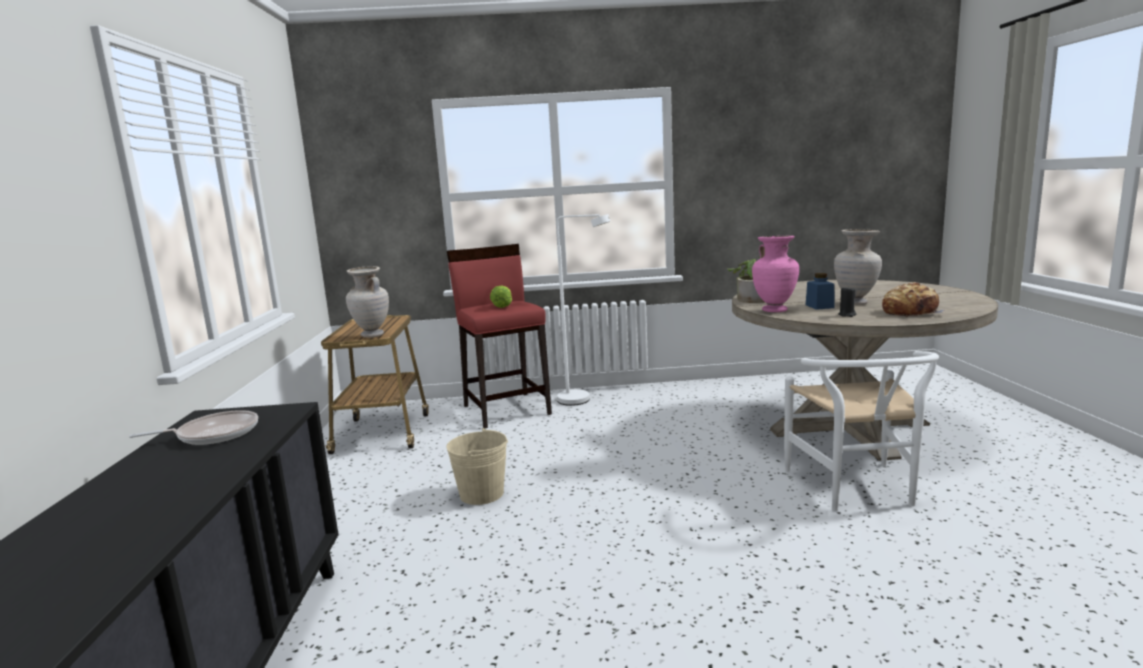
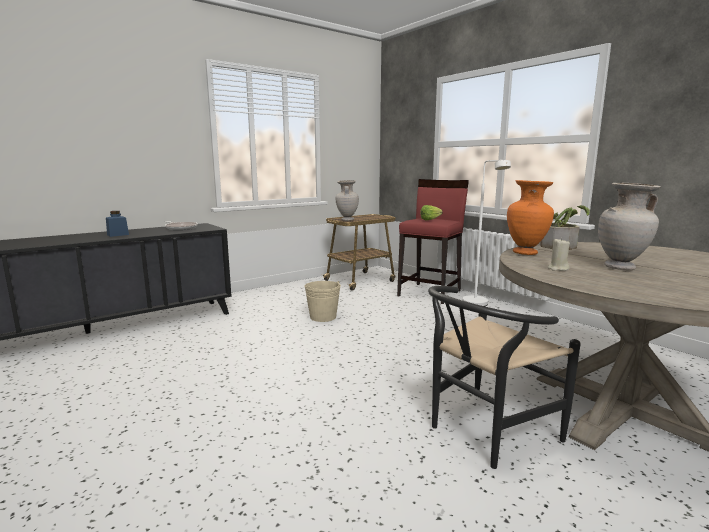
camera: 55 degrees right, 0 degrees up
pink vase [752,236,799,312] -> orange vase [507,180,554,255]
white chair [784,351,939,511] -> black chair [428,286,581,469]
blue jar [806,273,835,310] -> blue jar moved to [106,211,129,237]
black candle [838,286,857,317] -> beige candle [548,238,570,271]
bread [882,282,945,317] -> none

